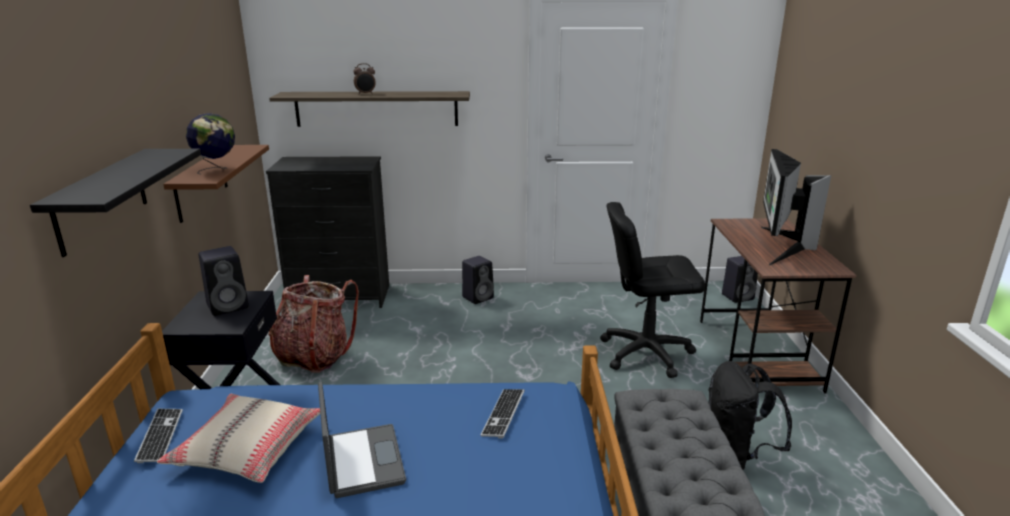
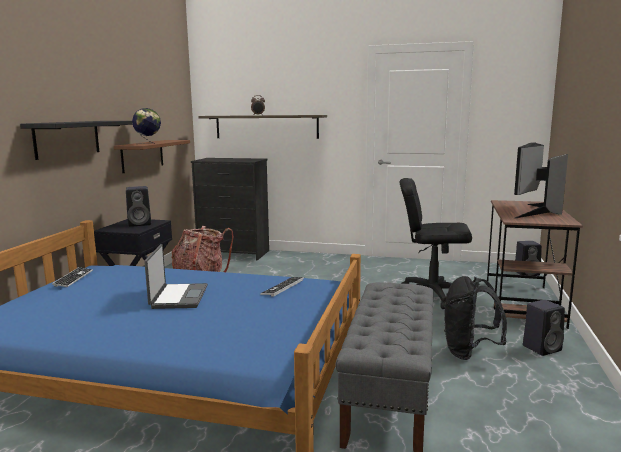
camera: 15 degrees right, 10 degrees down
beige pillow [157,394,320,483] -> none
black speaker [462,256,494,304] -> black speaker moved to [523,300,565,356]

